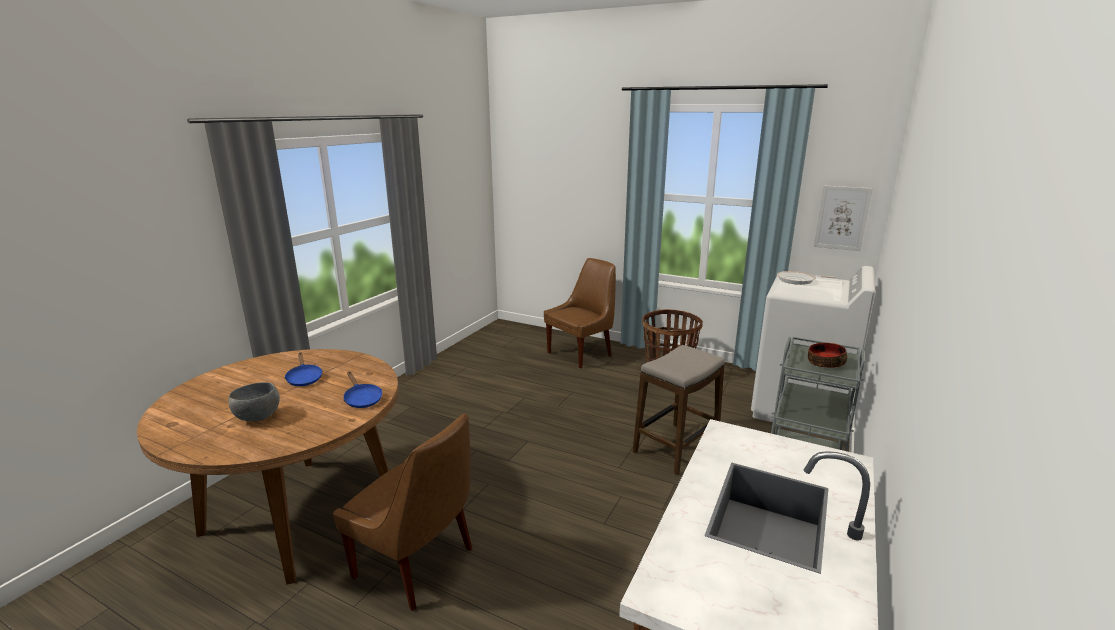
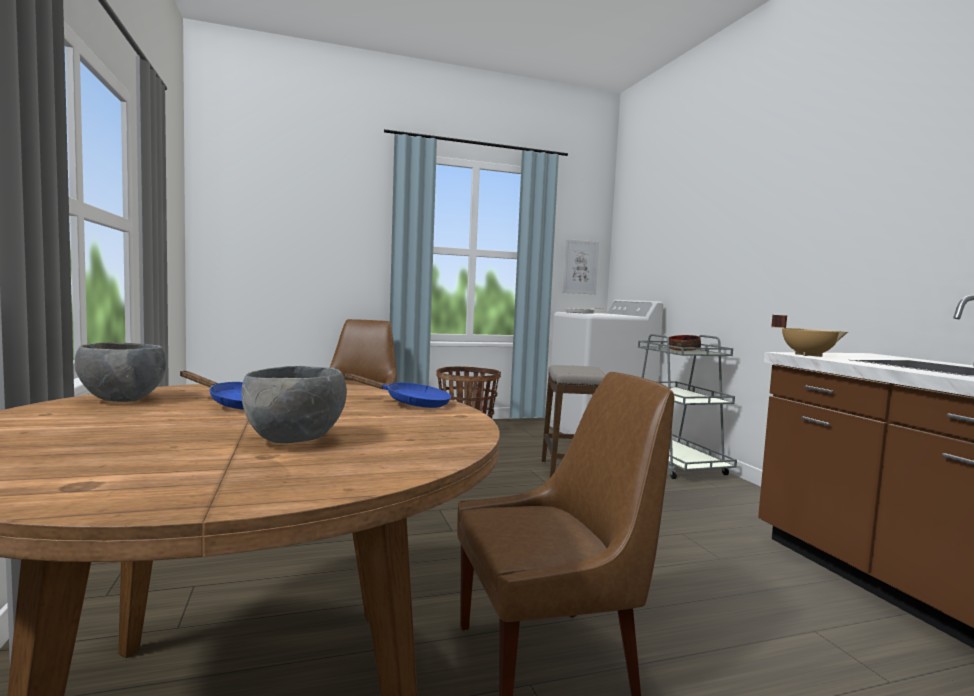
camera: 45 degrees left, 15 degrees down
none -> grey bowl [75,342,166,402]
none -> beige cooking pot [771,315,848,357]

